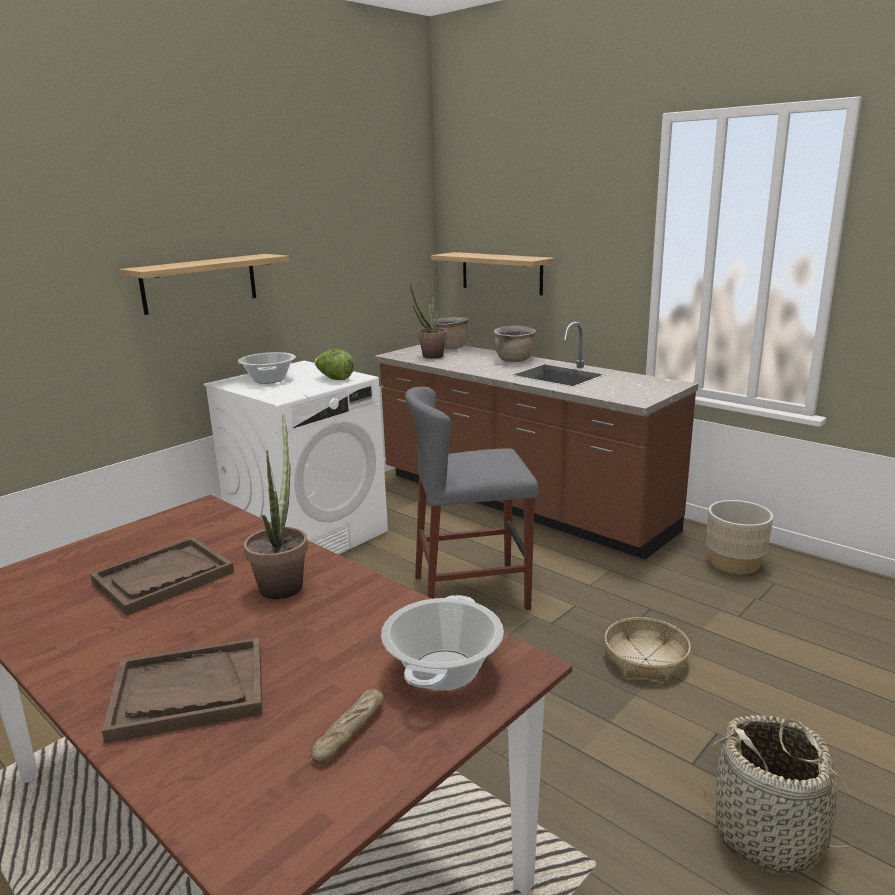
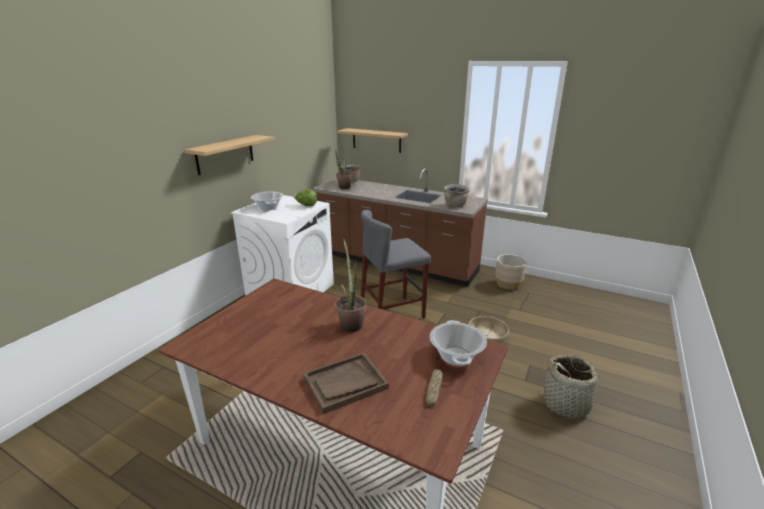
camera: 15 degrees left, 5 degrees up
brown tray [90,537,234,616] -> none
brown cooking pot [494,325,536,362] -> brown cooking pot moved to [444,184,470,207]

